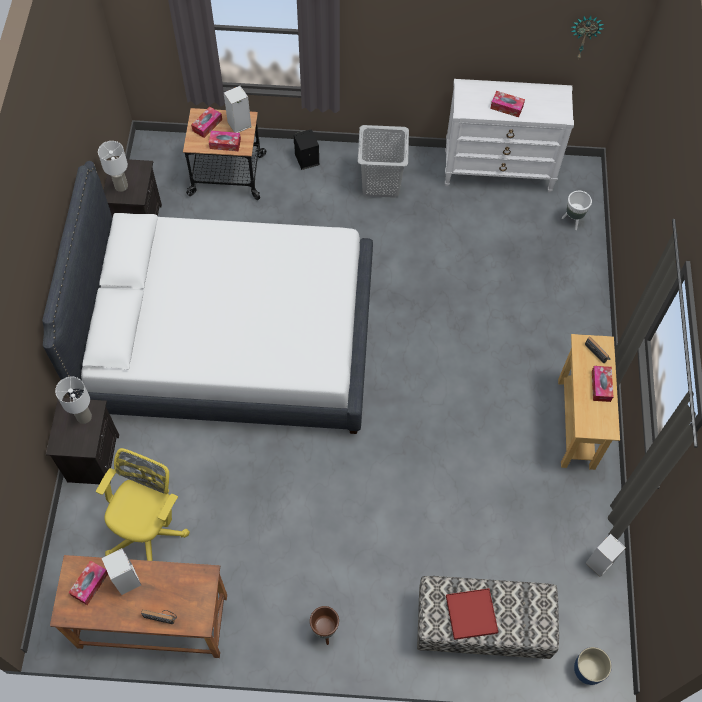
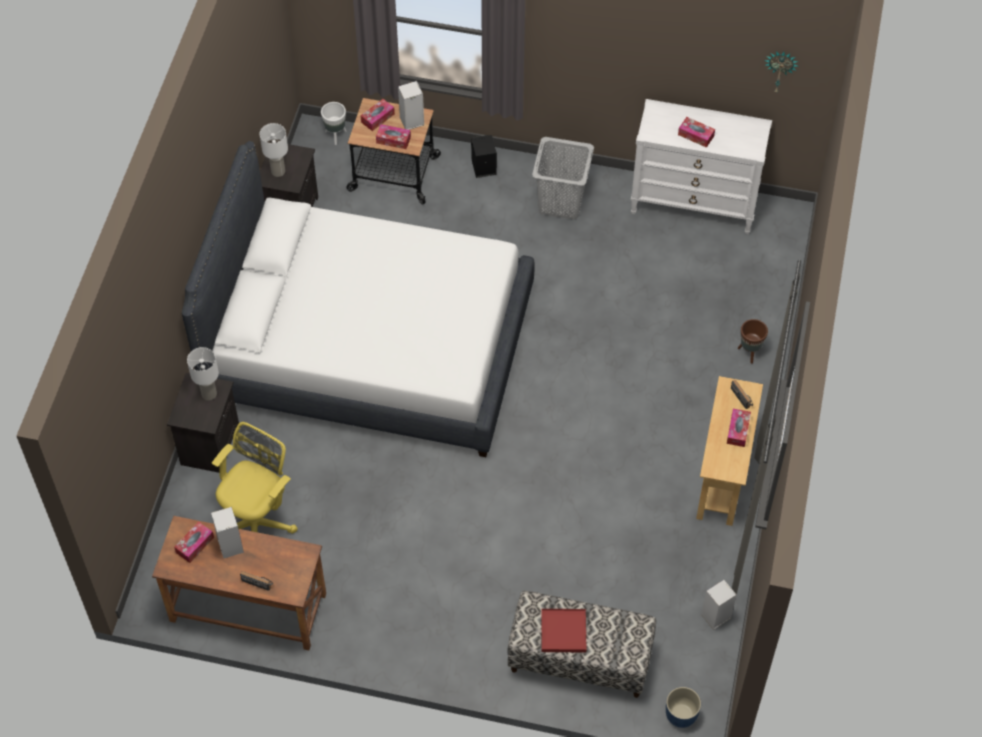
camera: 10 degrees right, 5 degrees down
brown planter [310,606,339,645] -> brown planter moved to [738,319,768,364]
white planter [562,191,592,230] -> white planter moved to [321,102,346,145]

